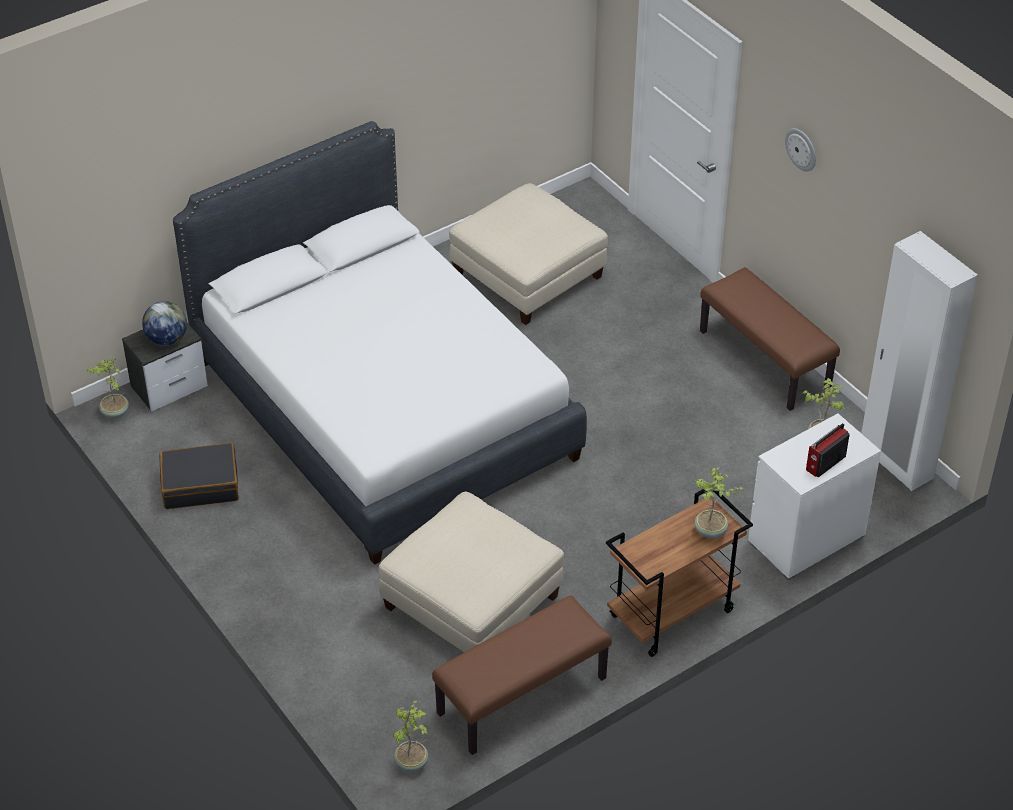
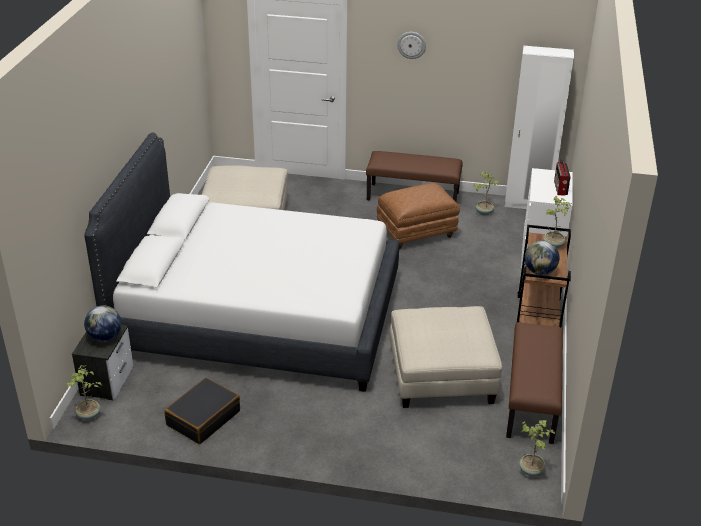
camera: 45 degrees left, 10 degrees down
none -> brown ottoman [377,183,460,249]
none -> globe [525,241,559,275]

